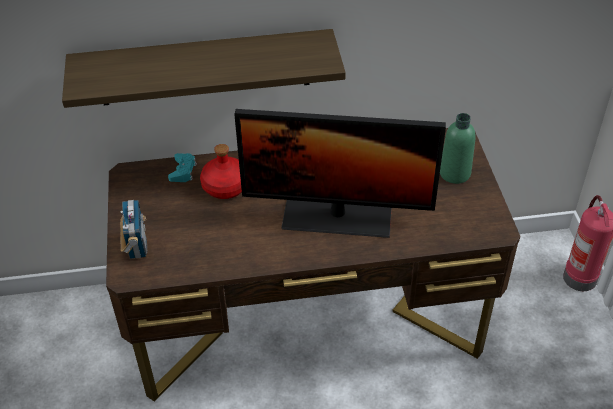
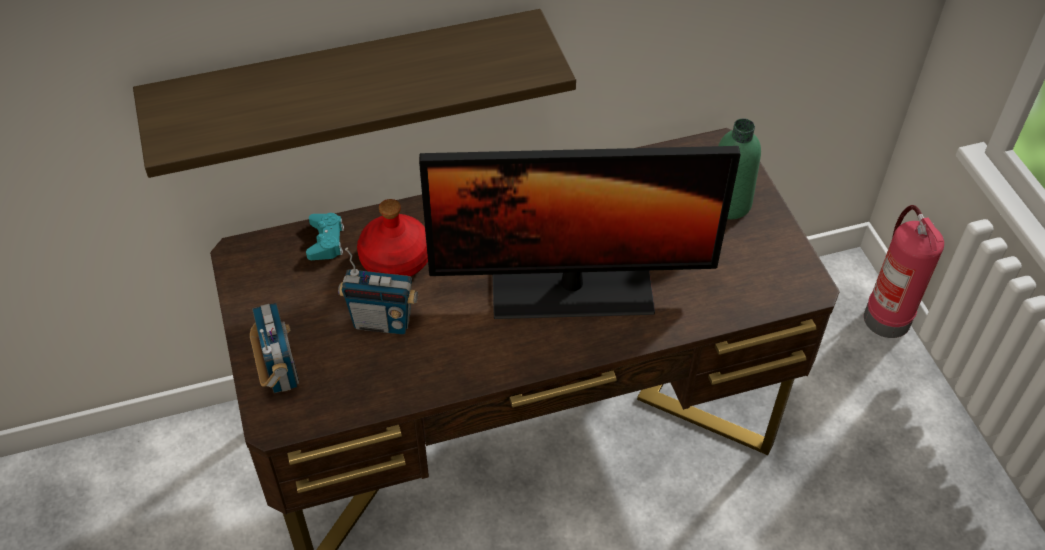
camera: 10 degrees left, 5 degrees up
none -> radio [338,247,418,335]

